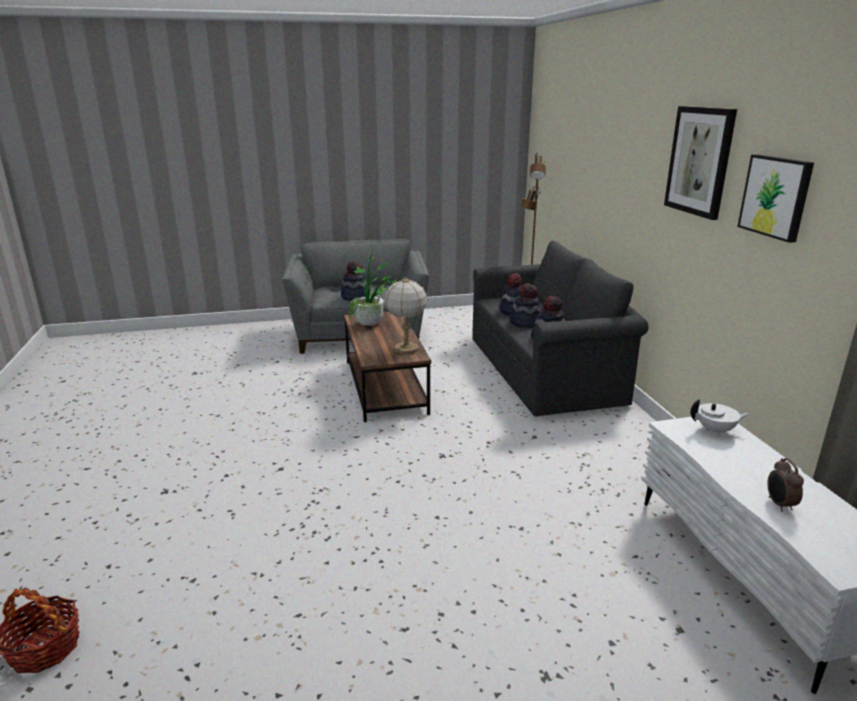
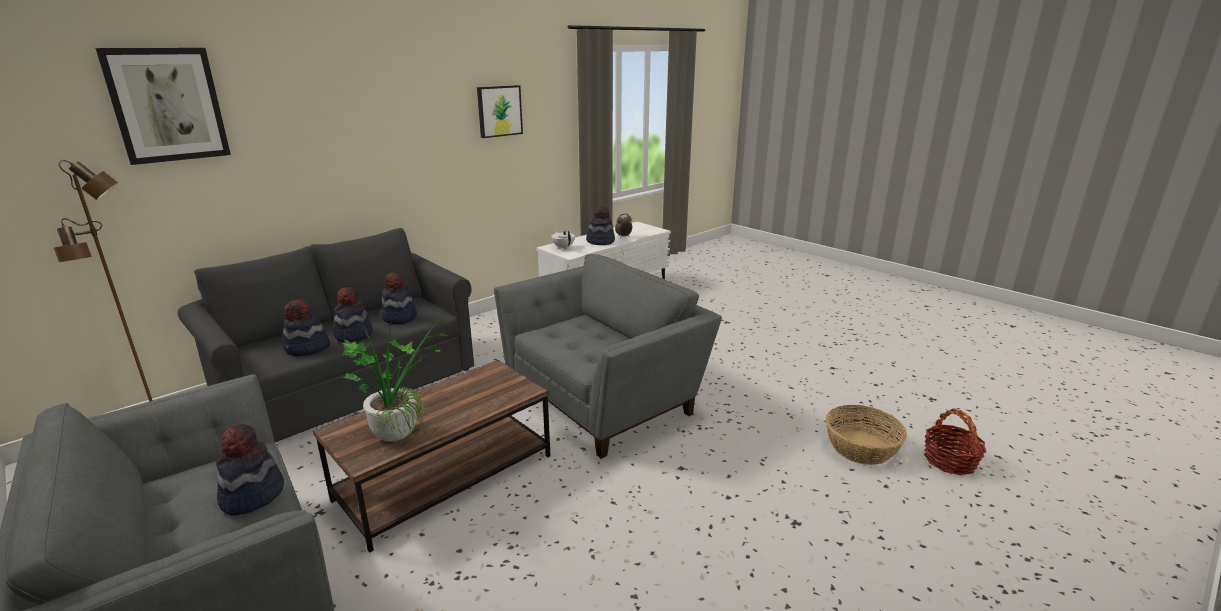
camera: 120 degrees left, 0 degrees up
table lamp [384,277,428,354] -> none
picture [664,106,737,220] -> picture moved to [95,48,231,165]
none -> grey armchair [494,254,722,459]
none -> hat [586,206,615,245]
none -> basket [826,405,907,465]

